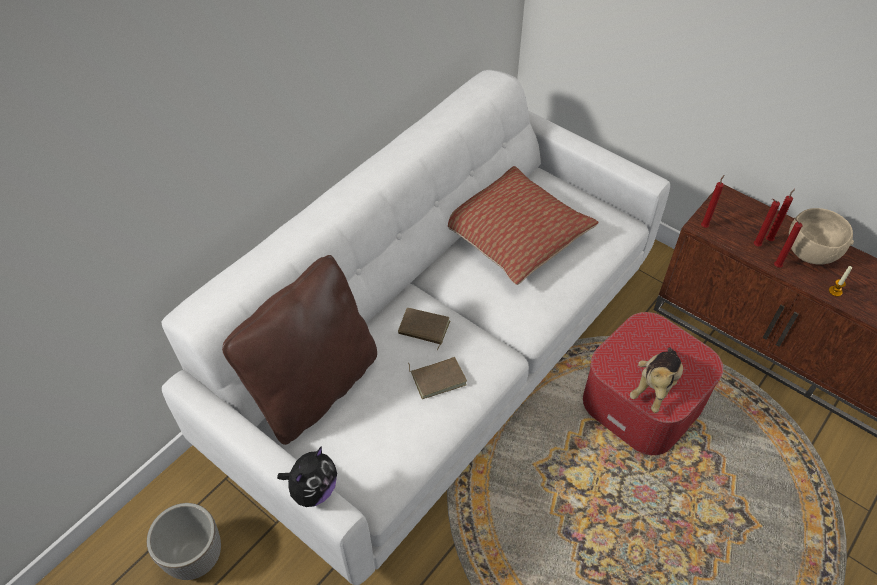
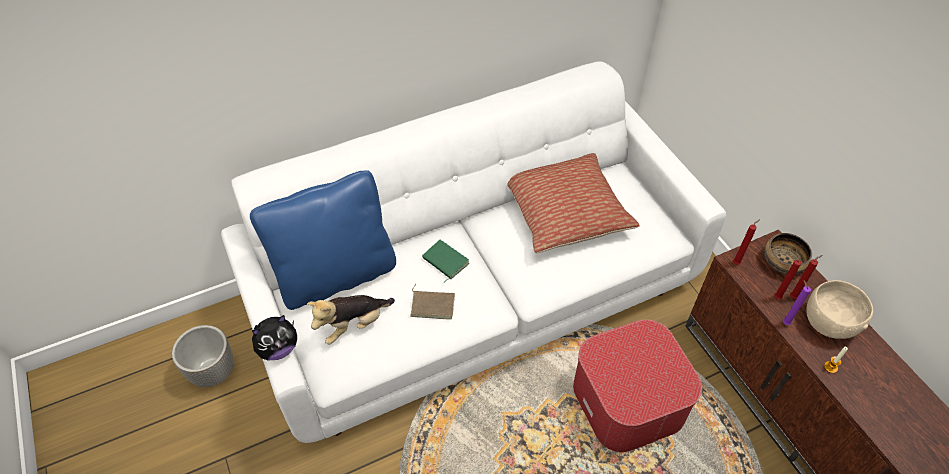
camera: 25 degrees right, 0 degrees up
brown pillow [222,255,377,445] -> blue pillow [250,170,396,310]
brown book [398,308,450,351] -> green book [422,240,470,283]
plush toy [630,347,683,413] -> plush toy moved to [307,295,395,344]
red candle [774,217,802,268] -> purple candle [783,280,811,325]
none -> bowl [764,233,812,275]

